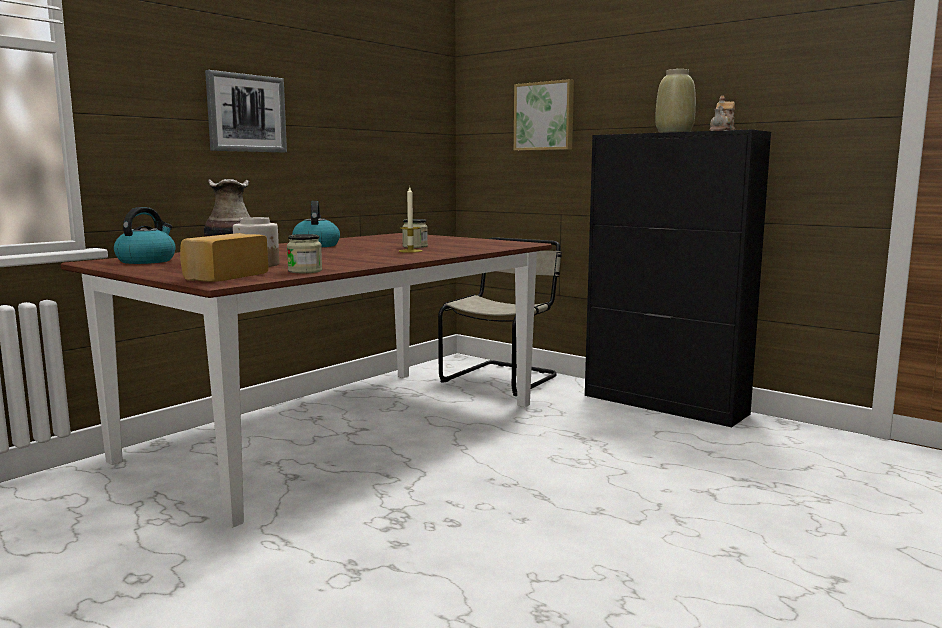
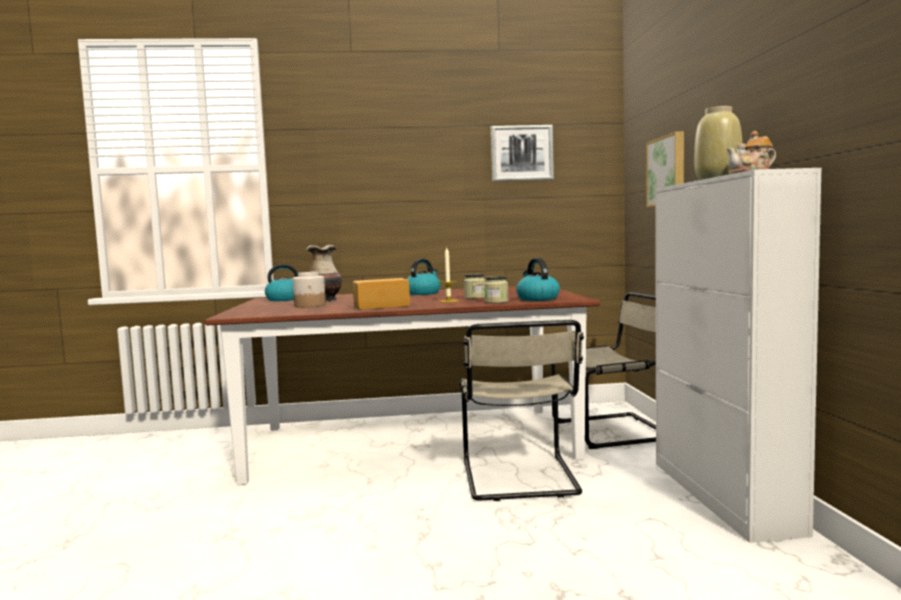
camera: 45 degrees right, 5 degrees down
bread [180,233,268,282] -> bread moved to [353,278,410,309]
picture [205,70,287,152] -> picture moved to [491,125,554,182]
jar [287,234,322,273] -> jar moved to [485,276,509,303]
black cabinet [585,129,771,427] -> white cabinet [655,168,822,543]
none -> beige chair [459,320,584,501]
none -> kettle [516,258,560,301]

